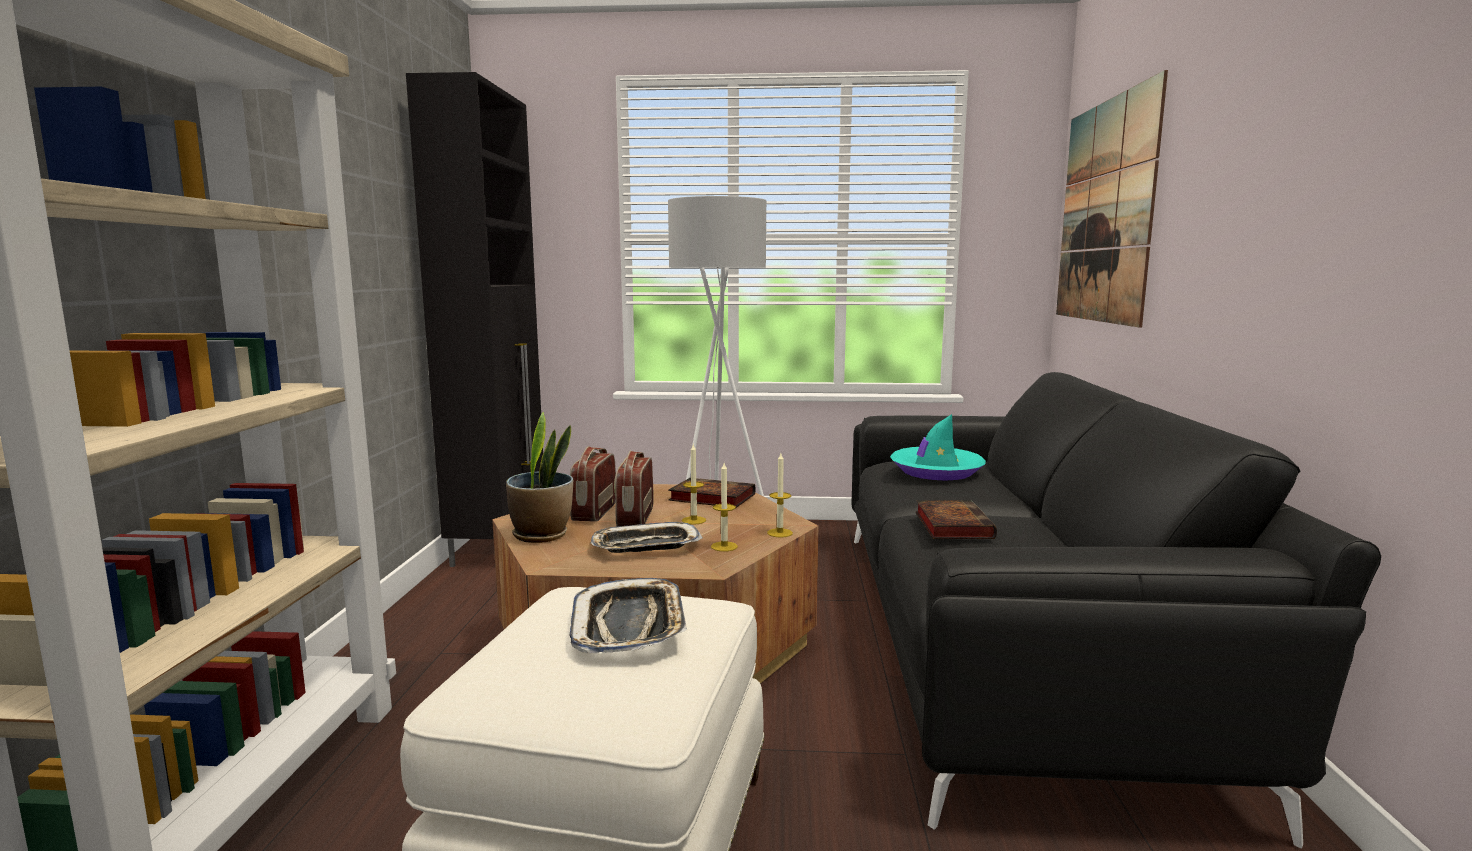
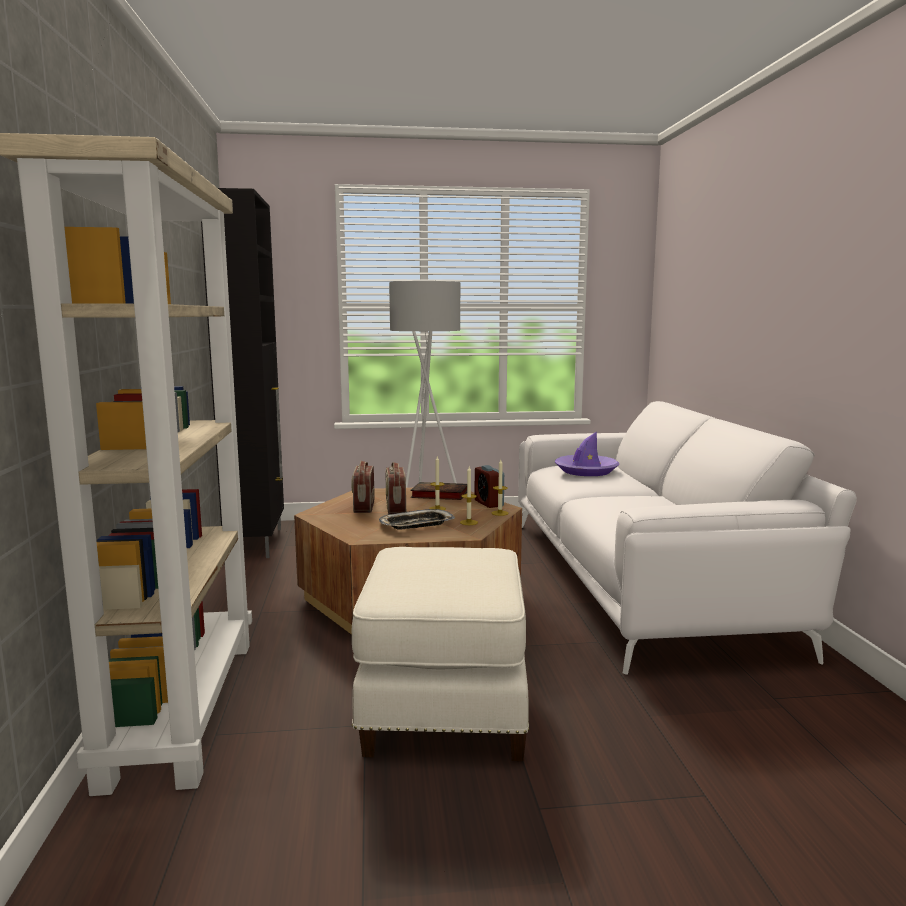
camera: 10 degrees left, 0 degrees up
potted plant [506,412,573,543] -> none
tray [570,578,687,653] -> none
black sofa [851,372,1381,849] -> white sofa [518,401,857,675]
turquoise hat [890,414,986,481] -> purple hat [555,431,619,476]
book [916,500,997,539] -> none
picture [1056,70,1168,327] -> none
none -> alarm clock [475,465,504,508]

